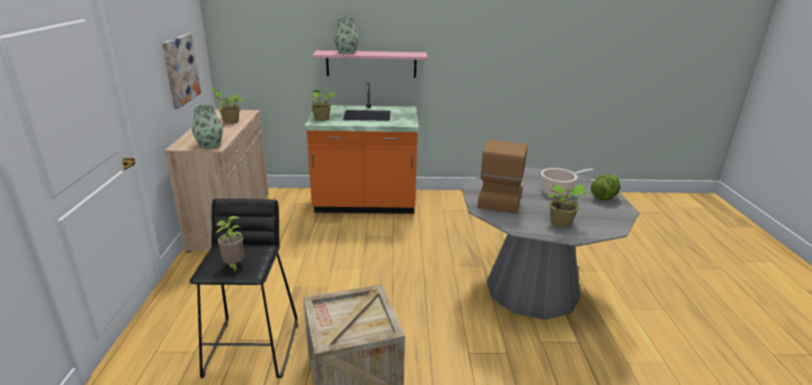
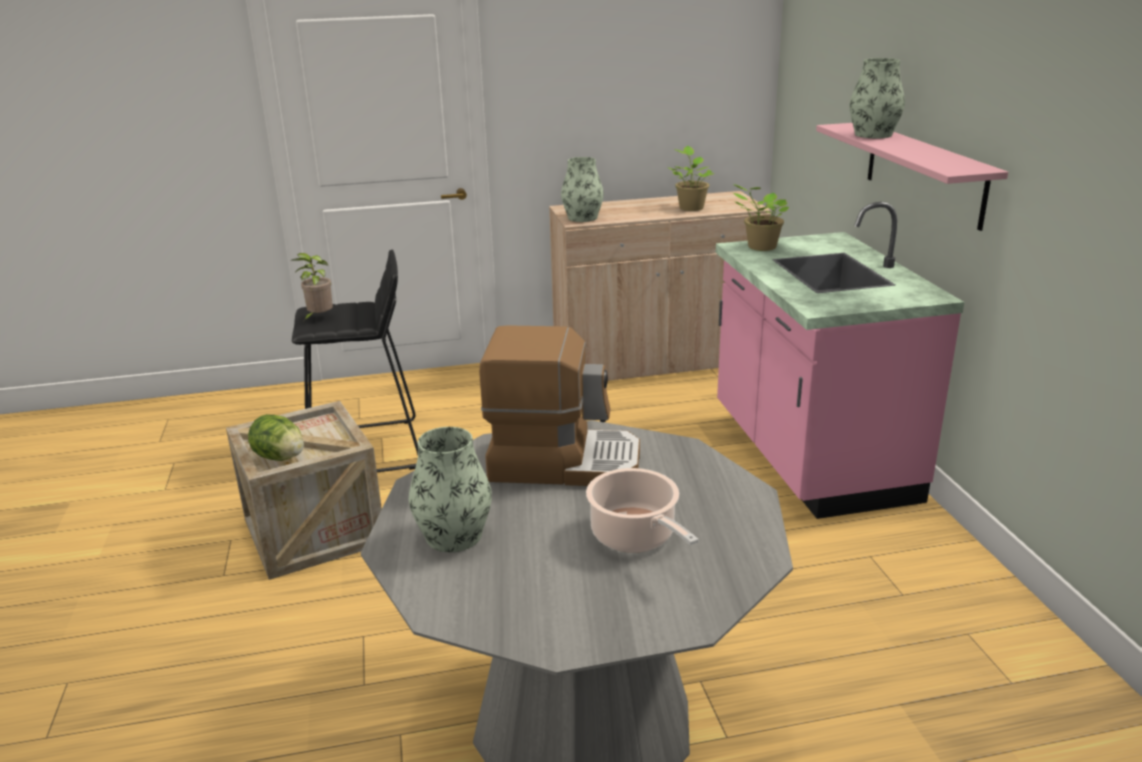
camera: 80 degrees right, 0 degrees up
picture [162,33,201,109] -> none
orange counter [305,80,419,214] -> pink counter [716,202,964,519]
potted plant [546,185,590,228] -> vase [409,427,492,552]
lettuce [591,174,620,200] -> lettuce moved to [248,414,304,461]

